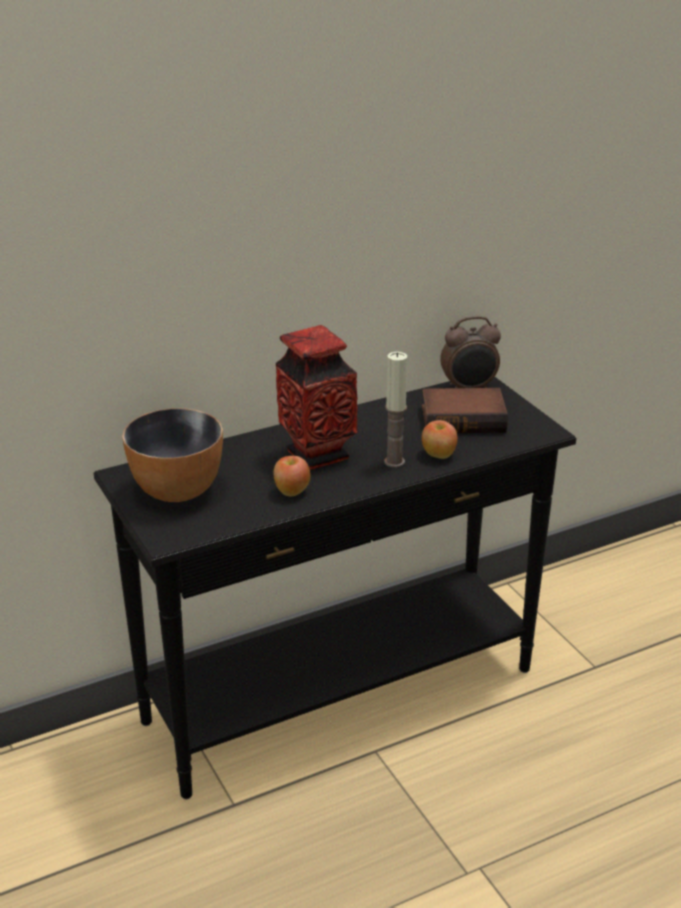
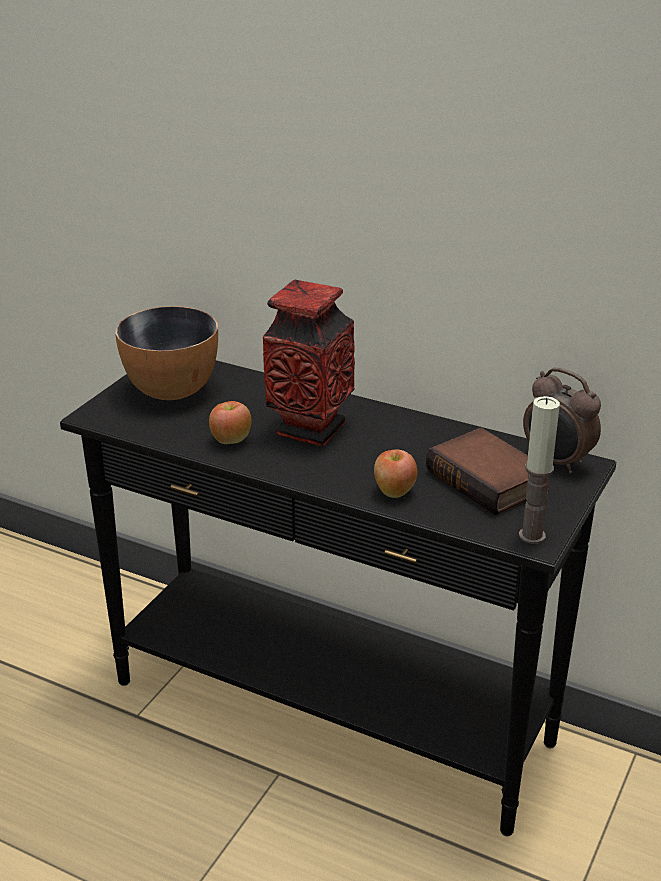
camera: 55 degrees right, 0 degrees up
candle [384,352,407,468] -> candle moved to [519,396,560,544]

